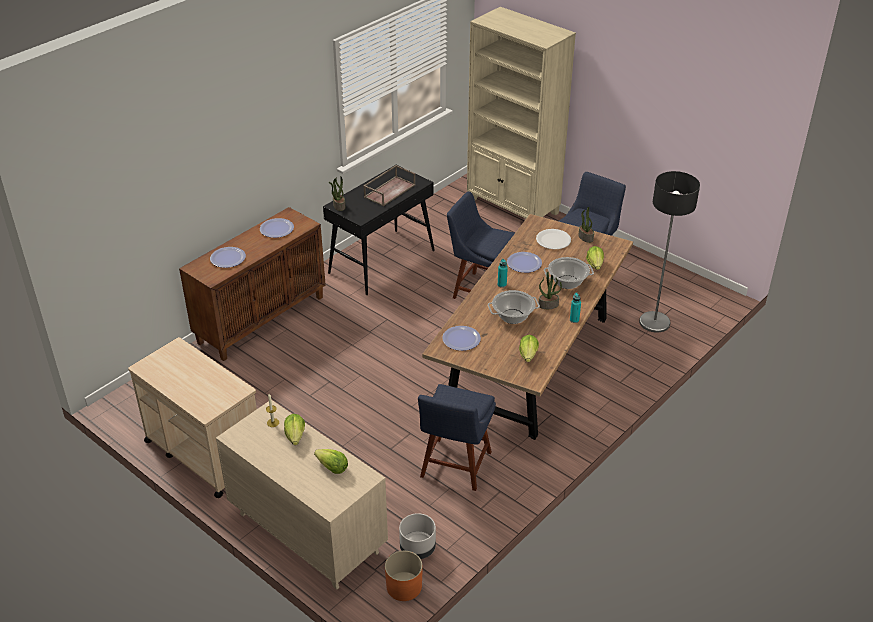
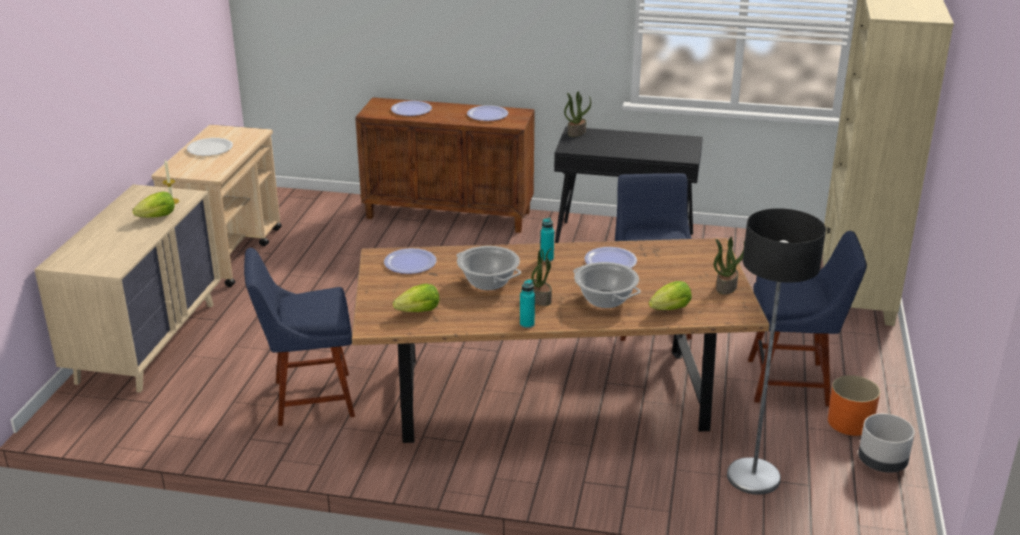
camera: 60 degrees right, 10 degrees down
lettuce [314,449,348,474] -> none
brown tray [363,165,415,206] -> none
orange planter [385,551,422,601] -> orange planter moved to [828,375,880,436]
grey planter [399,513,436,559] -> grey planter moved to [858,413,915,473]
white plate [536,229,571,249] -> white plate moved to [187,138,233,156]

